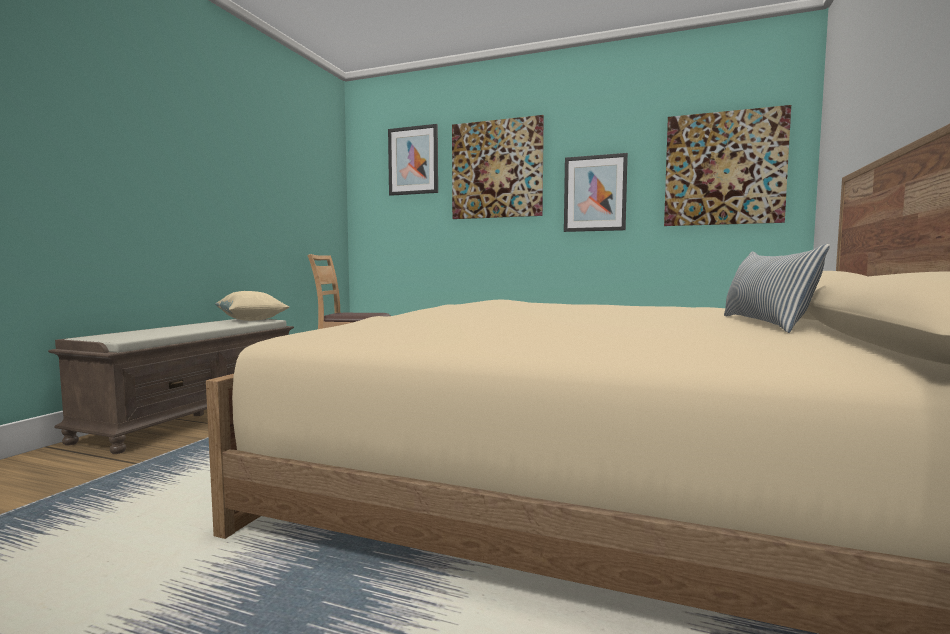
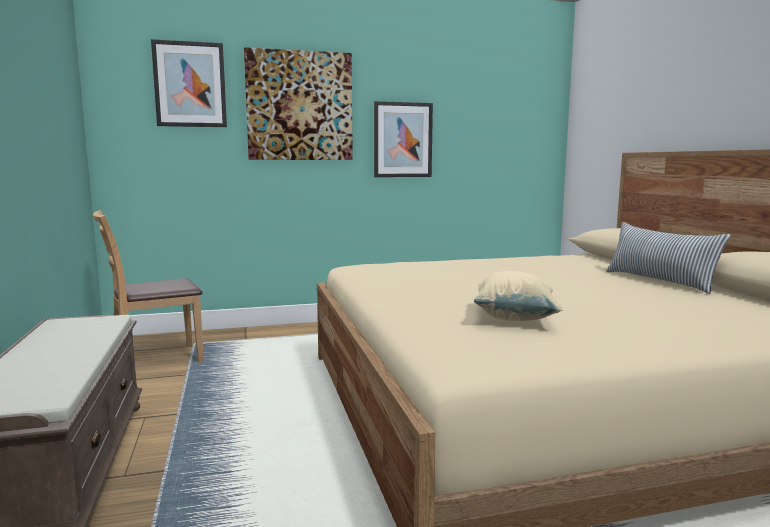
camera: 35 degrees left, 5 degrees up
beige pillow [215,291,289,321] -> beige pillow moved to [474,271,563,321]
picture [664,105,791,226] -> none

